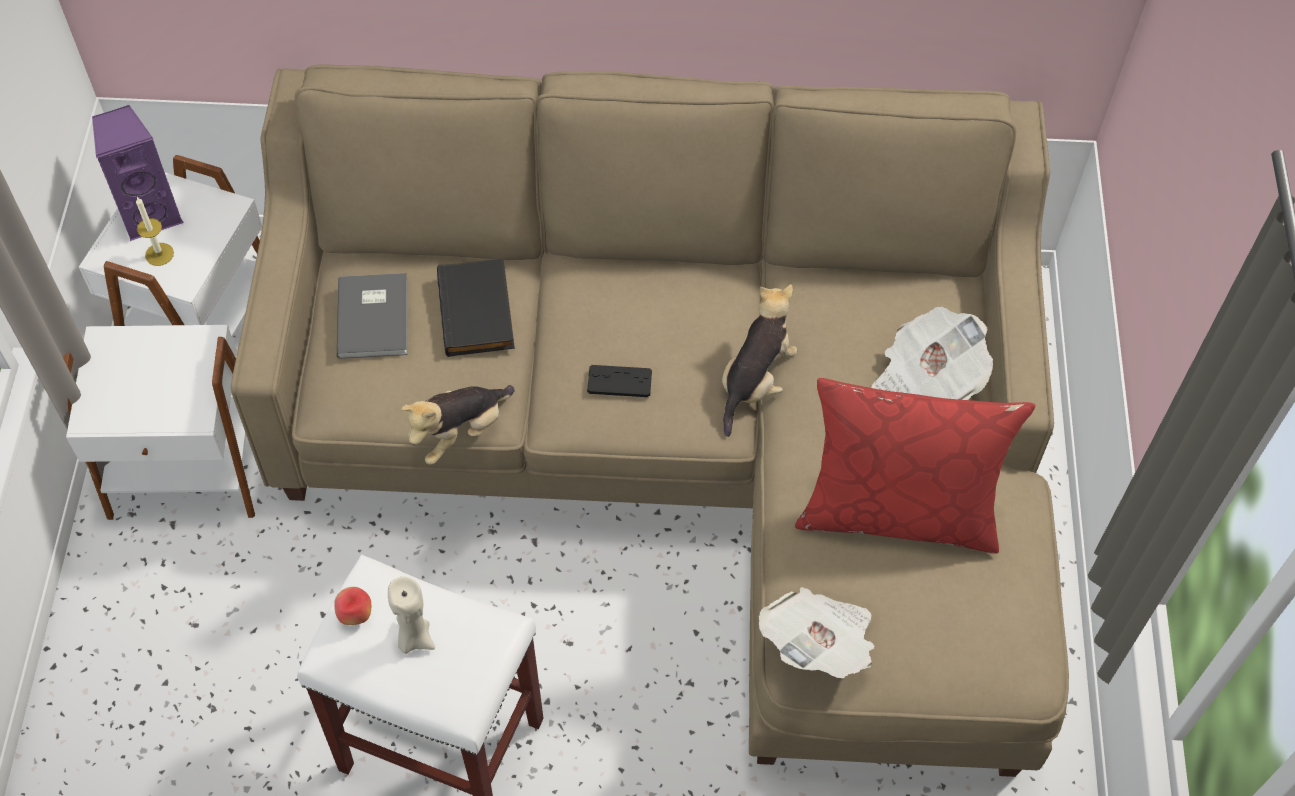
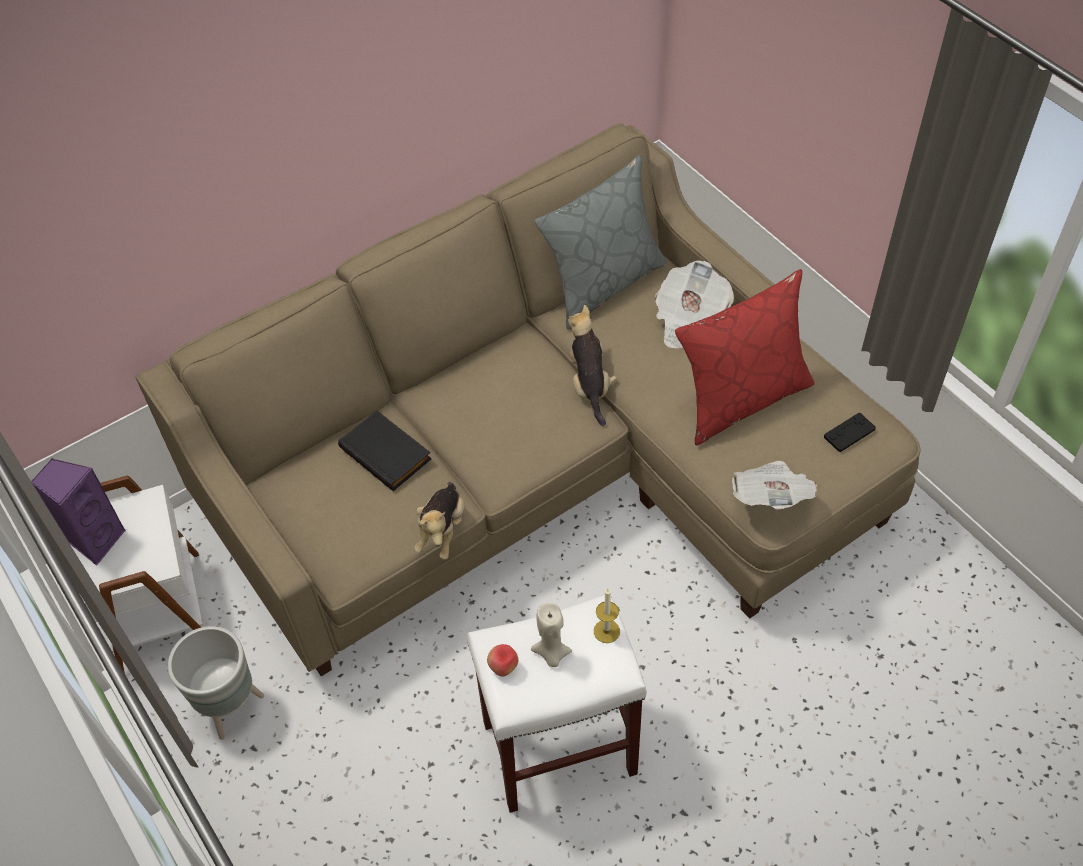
camera: 35 degrees left, 5 degrees down
white side table [63,325,255,520] -> grey planter [168,626,264,740]
candle [136,197,174,266] -> candle moved to [594,588,620,643]
grey book [337,273,408,359] -> none
black game controller [587,365,652,397] -> black game controller moved to [824,413,876,452]
none -> grey pillow [534,155,667,330]

